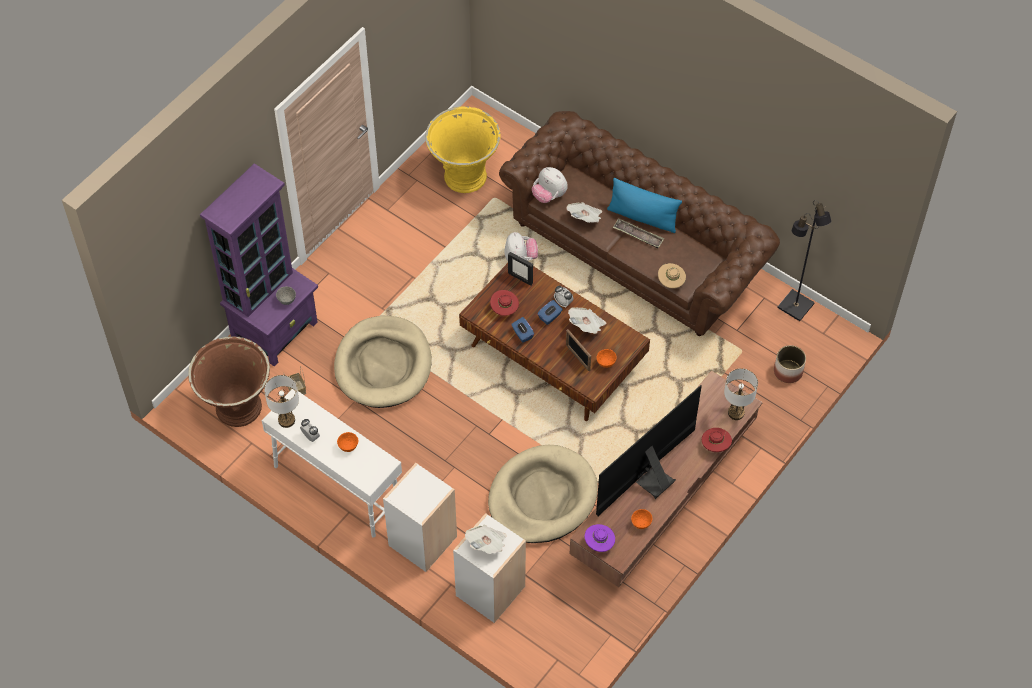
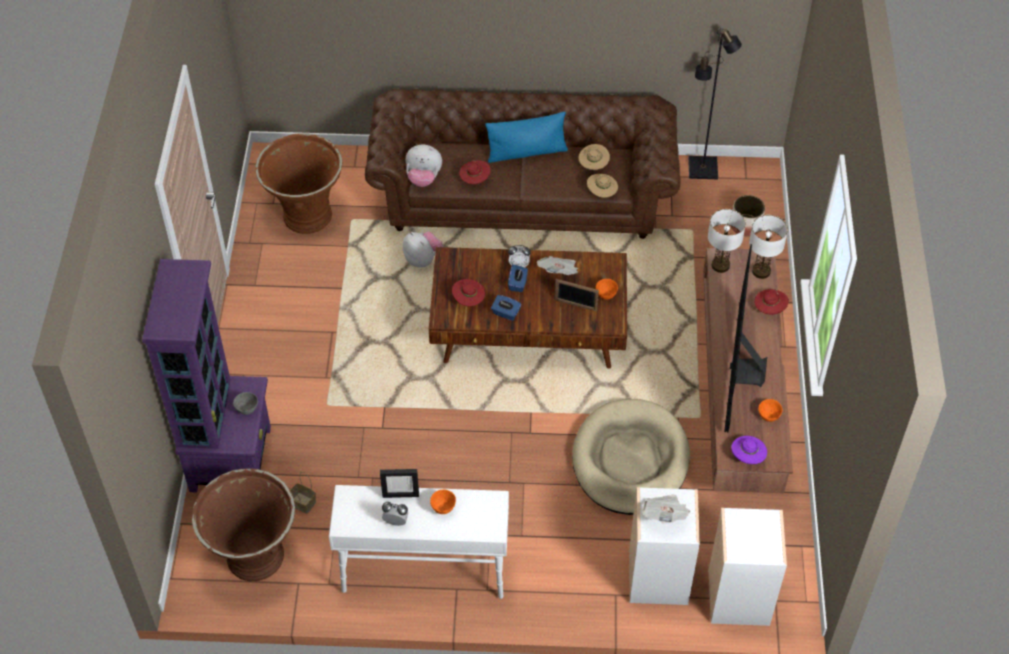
camera: 35 degrees left, 5 degrees down
table lamp [264,375,299,428] -> table lamp moved to [708,209,746,273]
beige dog bed [334,316,432,408] -> none
bookcase [383,463,457,572] -> bookcase moved to [709,508,787,626]
yellow planter [425,106,501,193] -> brown planter [255,133,342,234]
picture frame [508,252,533,286] -> picture frame moved to [380,469,419,498]
newspaper [566,202,602,223] -> red hat [459,159,491,184]
tray [613,219,664,249] -> none
none -> beige hat [579,144,610,170]

